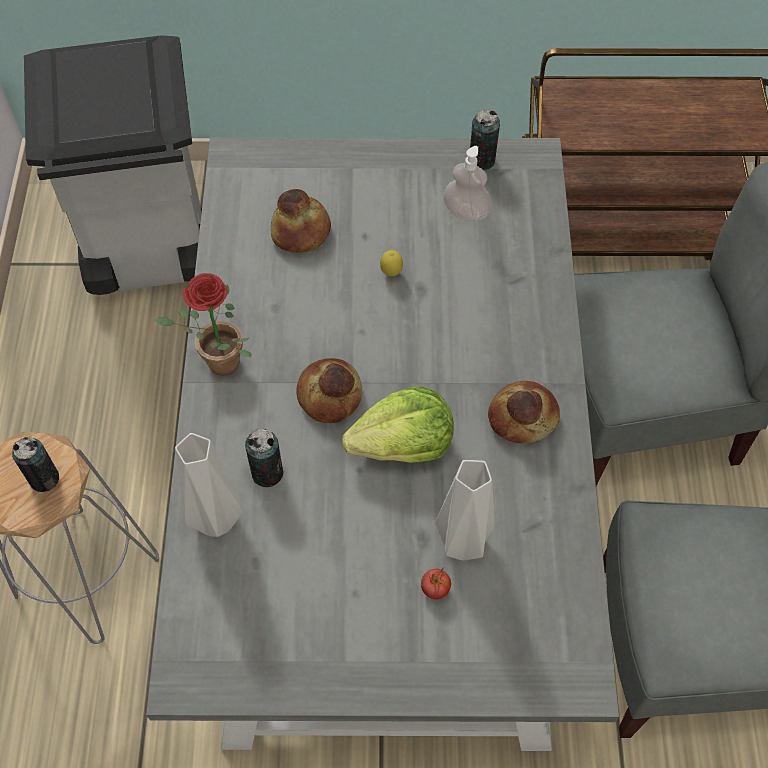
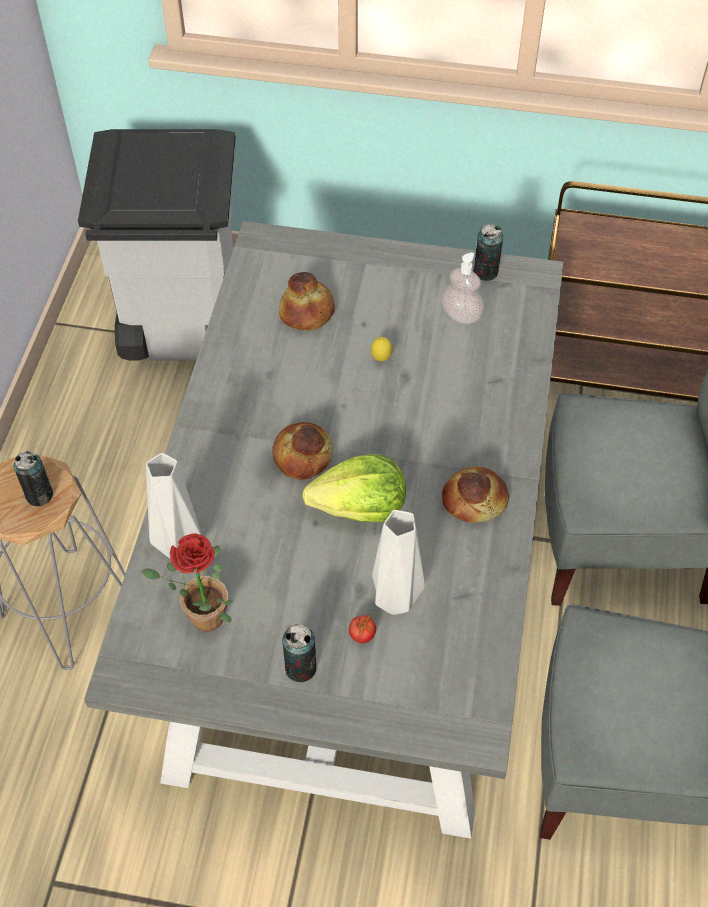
camera: 10 degrees right, 5 degrees down
potted plant [155,273,252,375] -> potted plant moved to [141,534,233,631]
can [245,428,283,487] -> can moved to [282,624,317,682]

